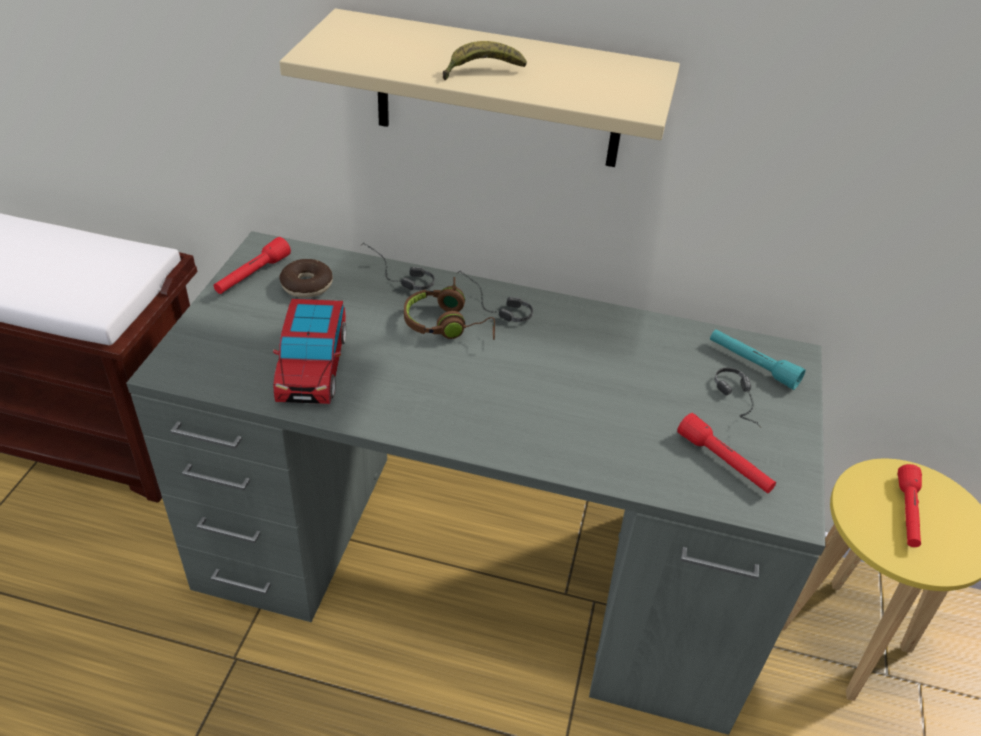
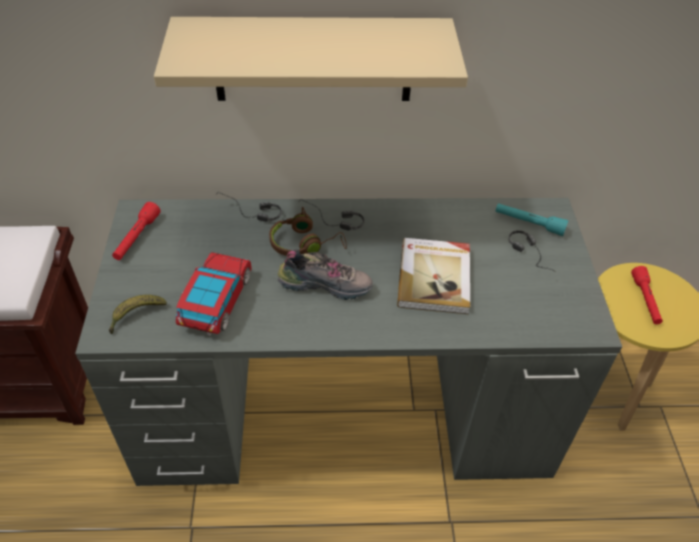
camera: 15 degrees left, 5 degrees up
toy car [273,299,346,404] -> toy car turned 150 degrees counterclockwise [176,252,251,336]
donut [279,259,333,298] -> none
banana [443,41,527,80] -> banana moved to [109,295,167,334]
red flashlight [677,413,776,493] -> none
none -> shoe [277,249,373,300]
none -> book [397,238,470,314]

